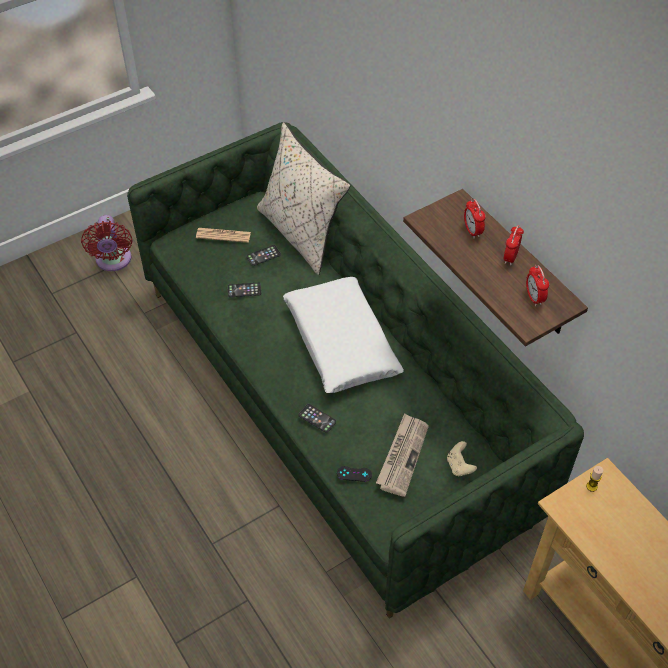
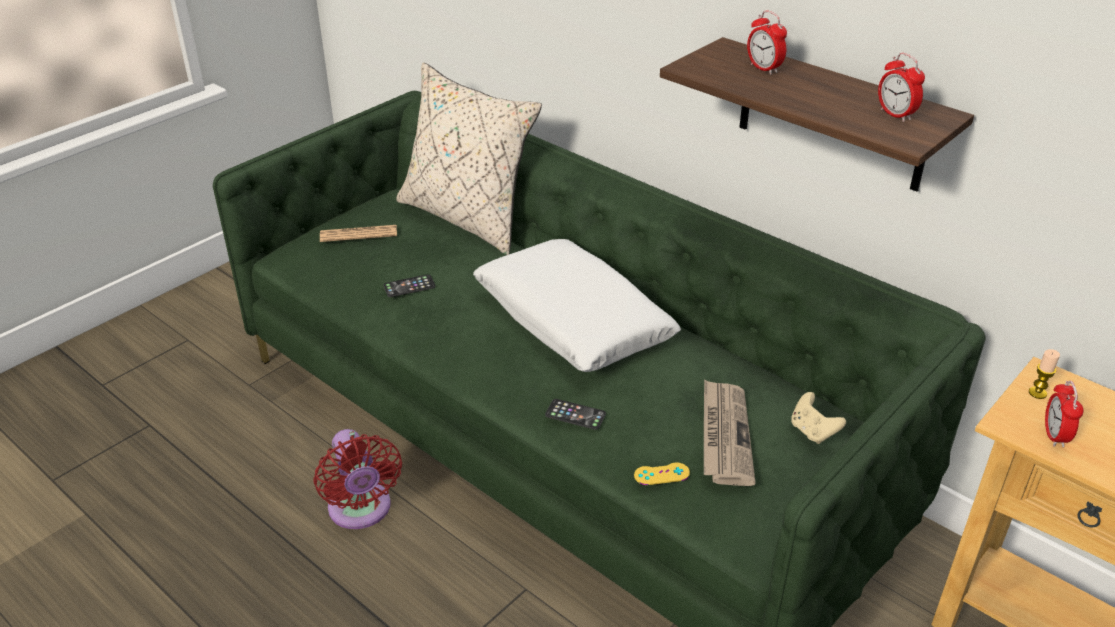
camera: 15 degrees left, 15 degrees down
red fan [81,215,132,271] -> red fan moved to [314,429,402,529]
phone [247,245,281,266] -> none
black game controller [337,466,372,482] -> yellow game controller [634,463,690,485]
alarm clock [504,225,524,265] -> alarm clock moved to [1045,381,1084,448]

